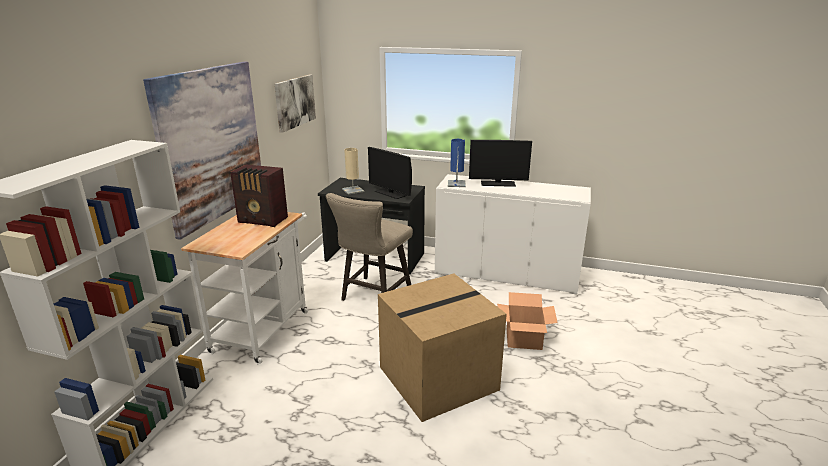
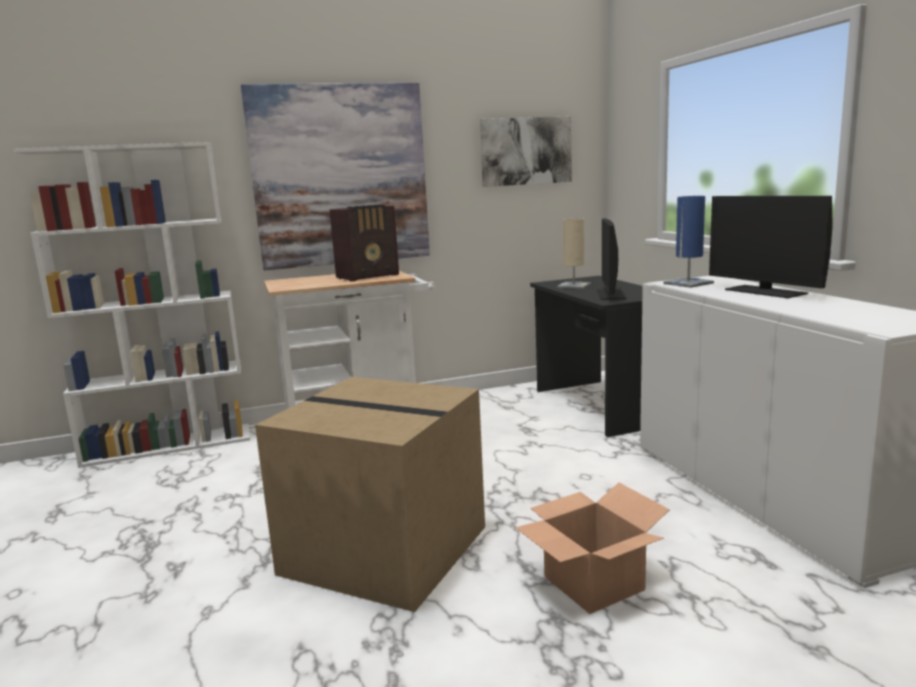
camera: 55 degrees right, 10 degrees down
radio [230,164,288,227] -> radio turned 105 degrees counterclockwise [330,205,399,282]
beige stool [326,193,413,301] -> none

